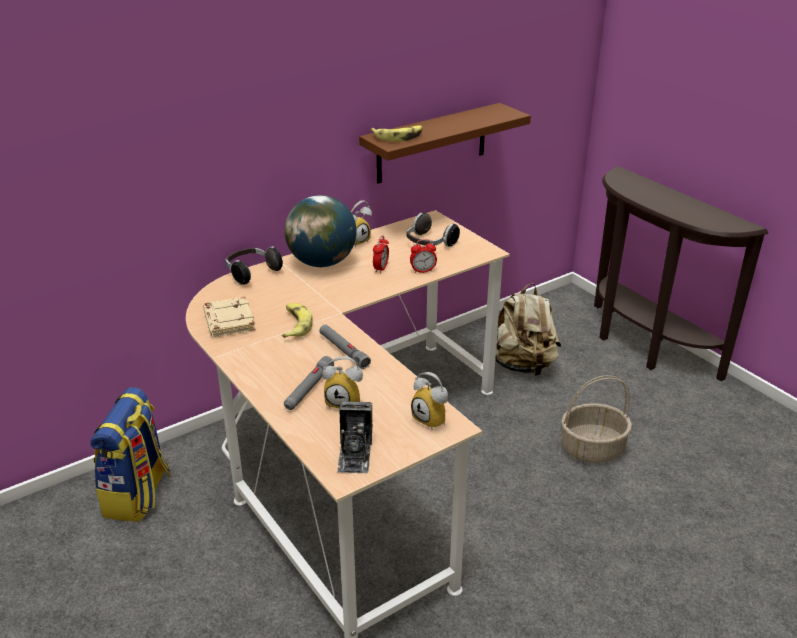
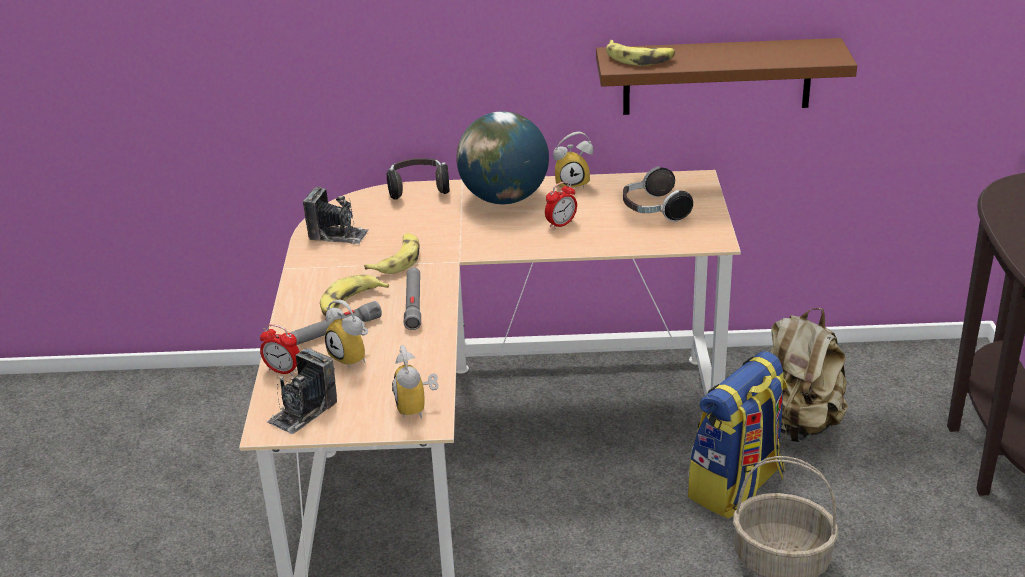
camera: 35 degrees right, 0 degrees up
backpack [90,387,171,522] -> backpack moved to [688,351,788,519]
beige book [203,297,255,337] -> camera [303,186,369,244]
alarm clock [410,239,437,273] -> alarm clock moved to [260,324,300,376]
none -> banana [320,275,389,316]

